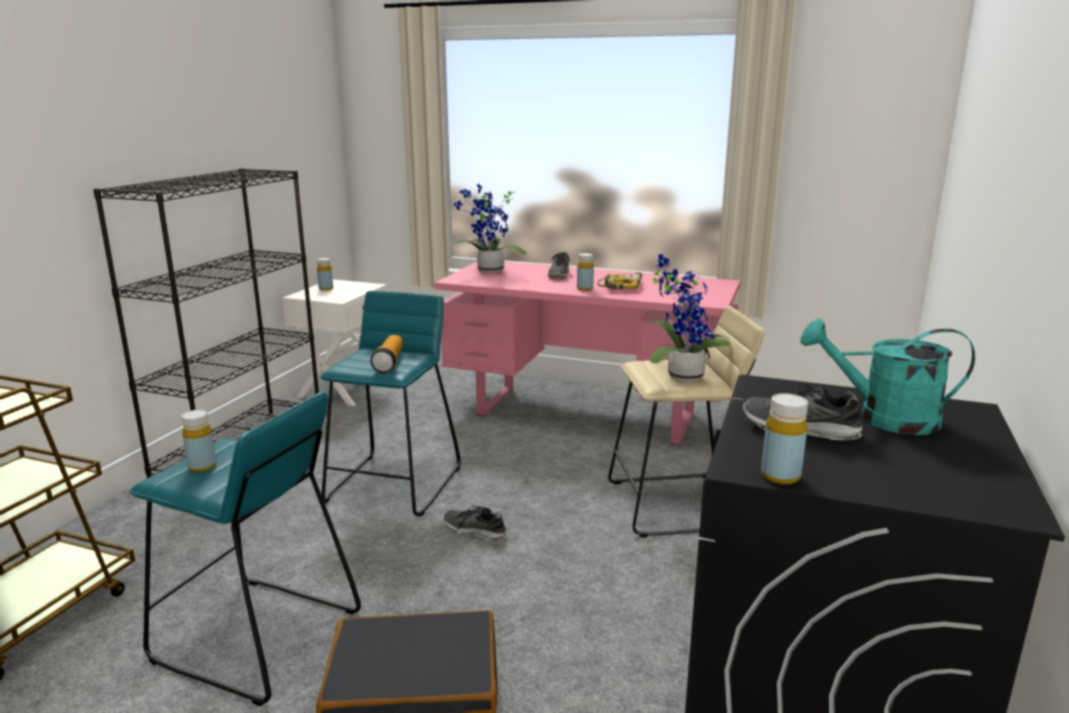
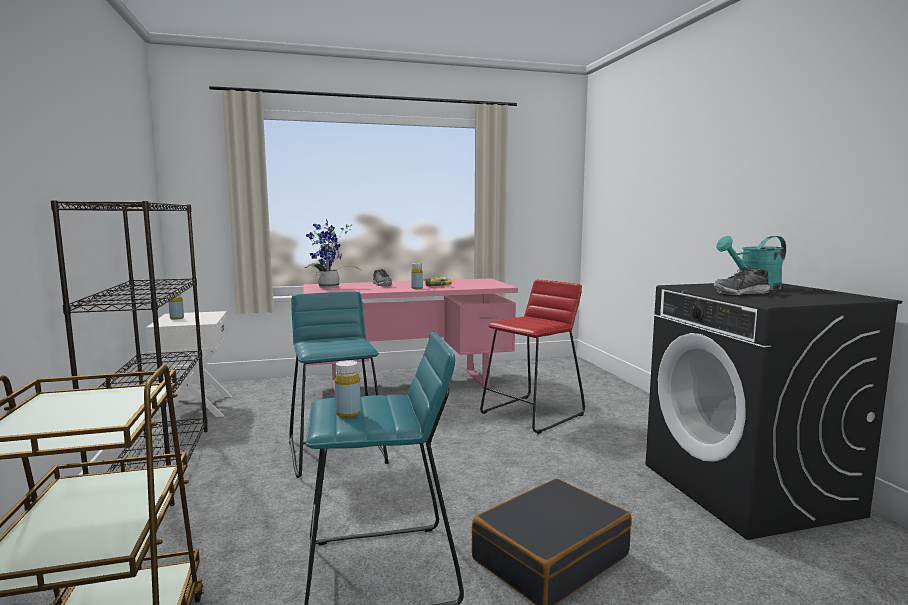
camera: 35 degrees left, 10 degrees down
flashlight [370,335,403,373] -> none
shoe [444,506,507,541] -> none
beige stool [608,305,764,537] -> red stool [480,280,585,434]
potted plant [650,254,730,382] -> none
yellow bottle [761,393,808,485] -> none

